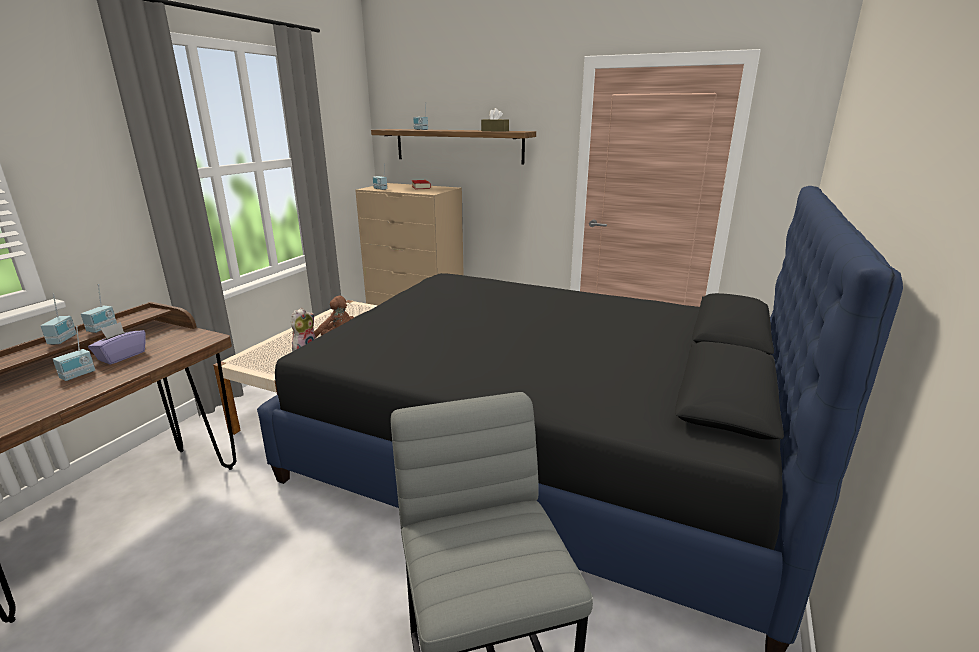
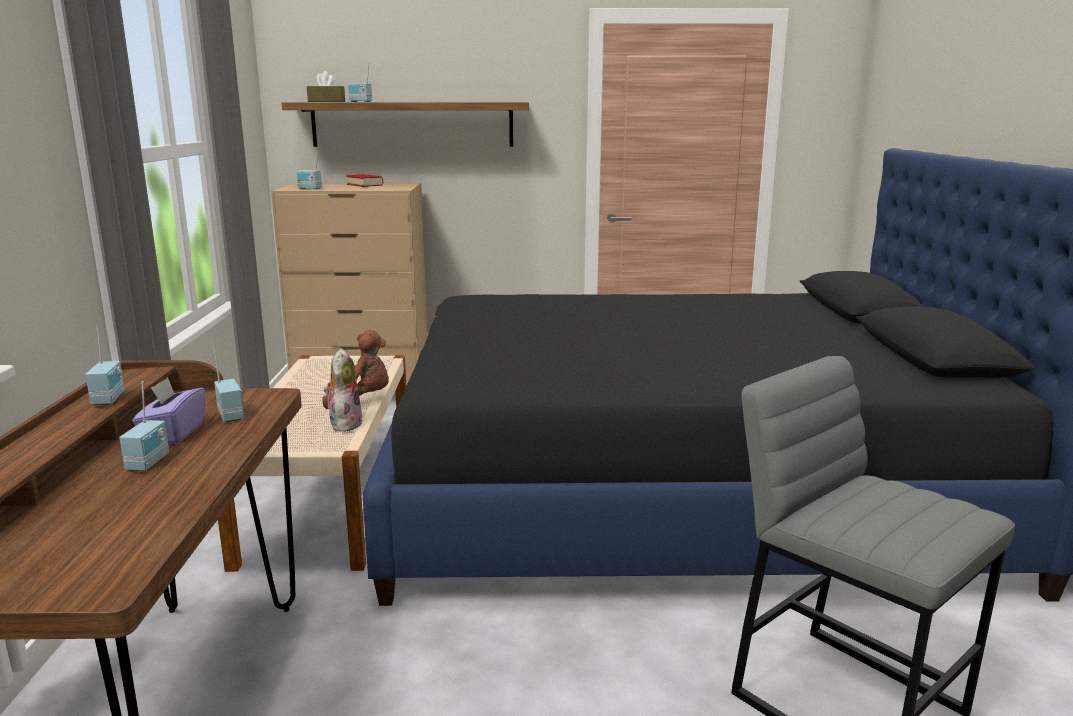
camera: 25 degrees left, 5 degrees down
radio [40,294,77,345] -> radio moved to [213,346,244,422]
brown tissue box [481,108,509,132] -> brown tissue box moved to [307,71,345,102]

